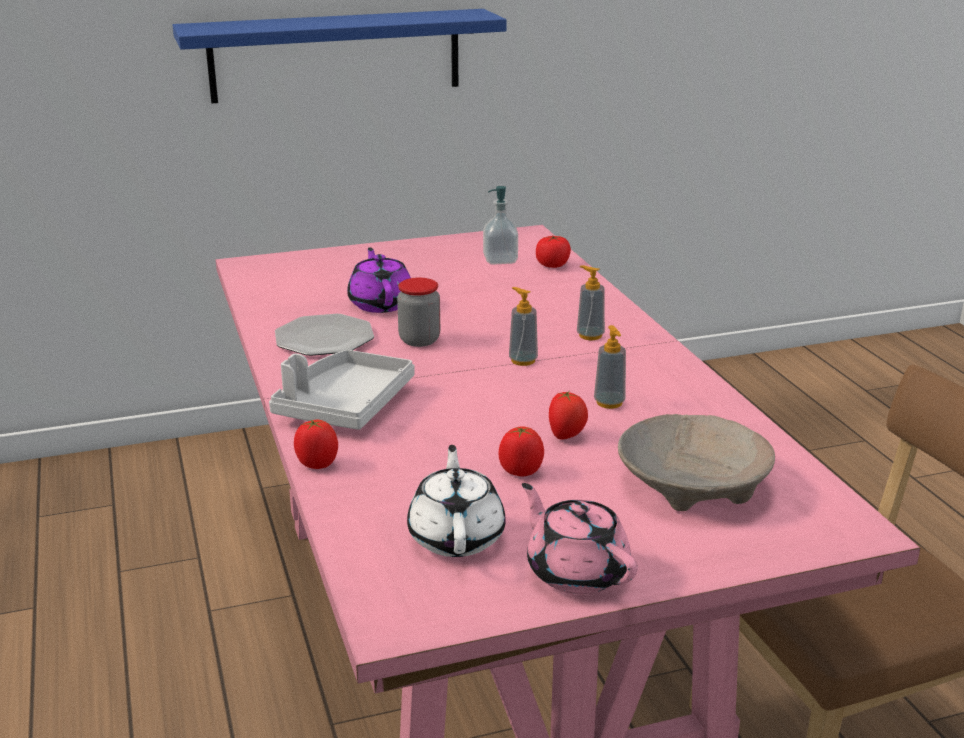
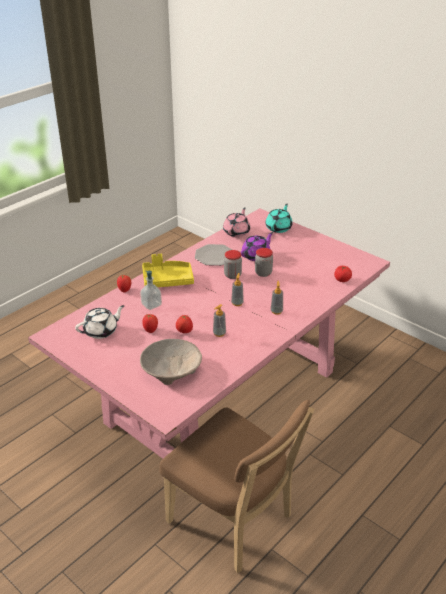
camera: 60 degrees right, 10 degrees up
blue shelf [173,9,507,103] -> none
grey tray [269,350,415,430] -> yellow tray [142,254,194,287]
soap dispenser [483,186,518,265] -> soap dispenser moved to [140,271,162,310]
pink teapot [522,483,638,594] -> pink teapot moved to [223,207,250,237]
none -> jar [255,248,273,277]
none -> turquoise teapot [265,204,293,233]

